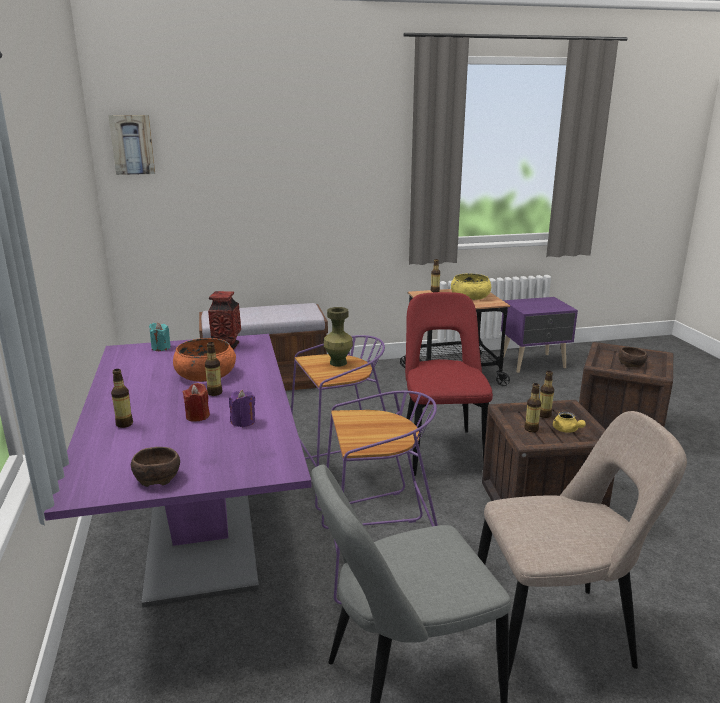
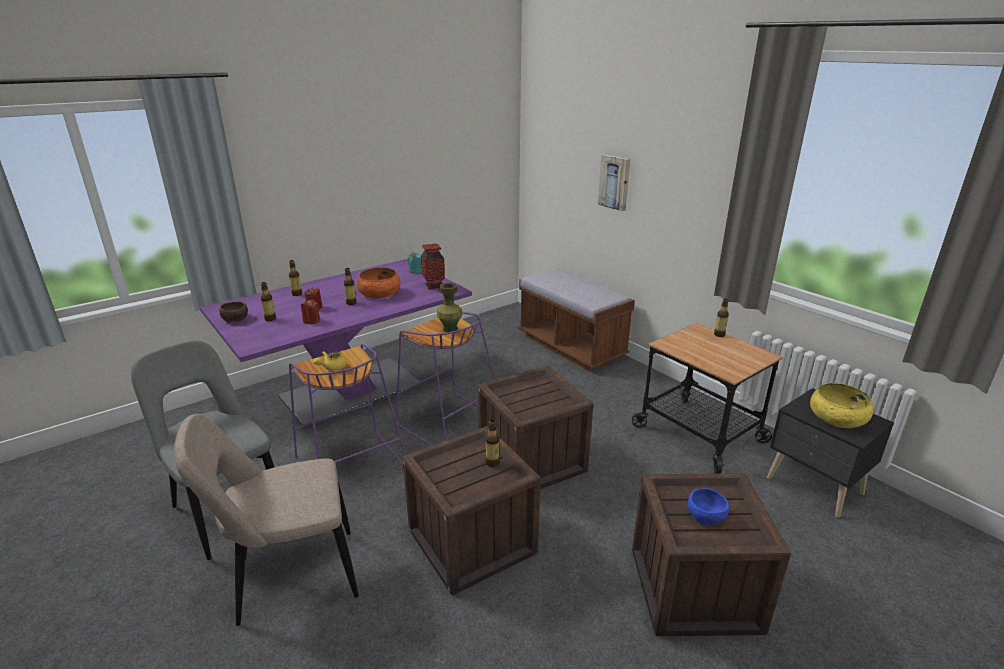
camera: 65 degrees right, 5 degrees up
picture [108,115,155,175] -> picture moved to [598,155,630,211]
purple candle [229,390,255,427] -> red candle [301,300,320,324]
red chair [405,292,493,476] -> crate [478,366,593,489]
yellow bowl [451,273,491,300] -> yellow bowl moved to [810,383,873,428]
beige chair [477,411,687,682] -> beige chair turned 105 degrees clockwise [174,414,359,626]
purple nightstand [501,297,578,373] -> black nightstand [767,388,894,518]
bottle [525,383,541,432] -> bottle moved to [261,282,276,321]
yellow teapot [553,412,586,433] -> yellow teapot moved to [313,351,347,371]
brown bowl [618,347,647,368] -> blue bowl [688,488,729,525]

